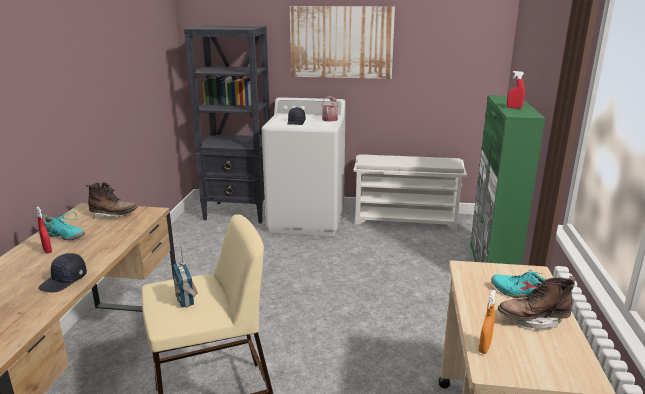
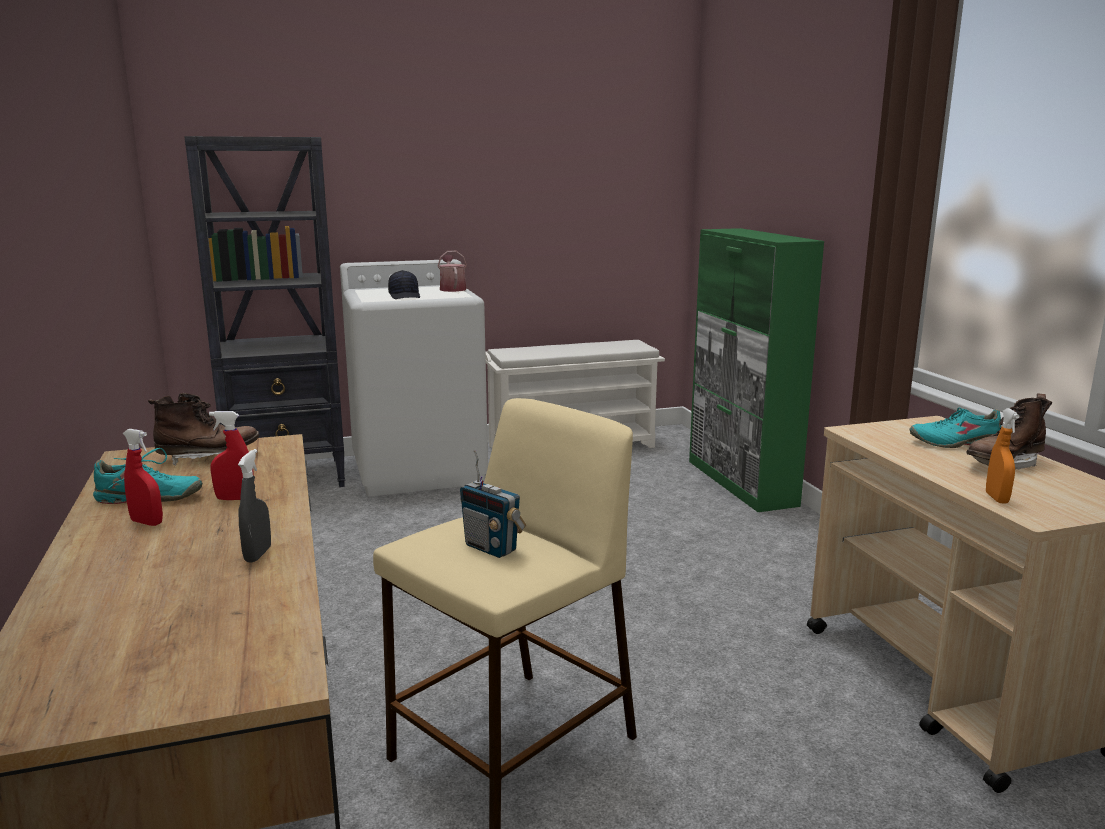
camera: 25 degrees left, 5 degrees down
black cap [38,253,87,292] -> grey spray bottle [238,449,271,562]
picture [290,6,395,79] -> none
red spray bottle [507,71,525,109] -> red spray bottle moved to [209,411,254,500]

